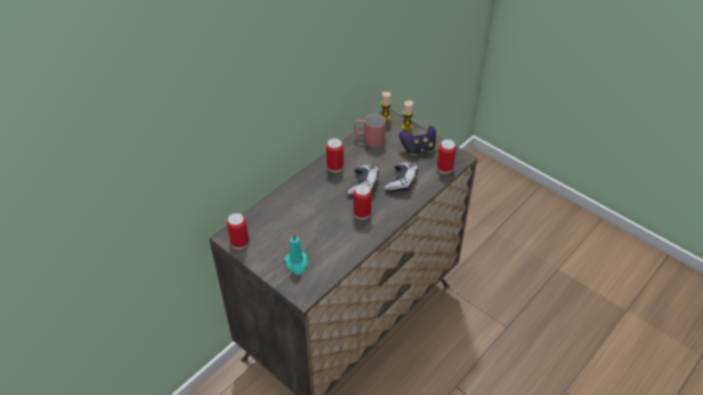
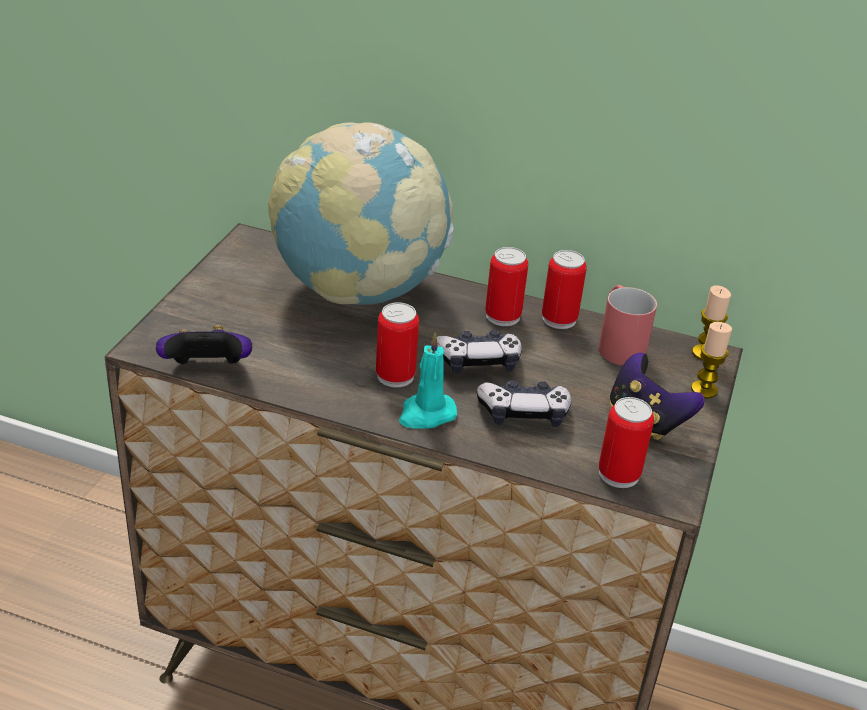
camera: 65 degrees right, 10 degrees down
can [227,213,249,249] -> can moved to [542,250,587,329]
turquoise candle [284,234,308,275] -> turquoise candle moved to [399,332,457,429]
none -> game controller [156,325,252,364]
none -> globe [268,122,454,305]

